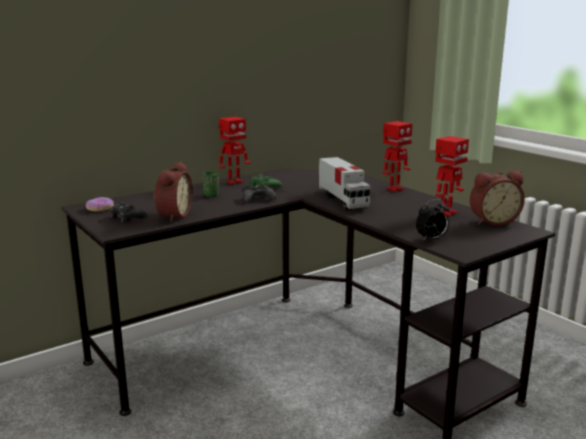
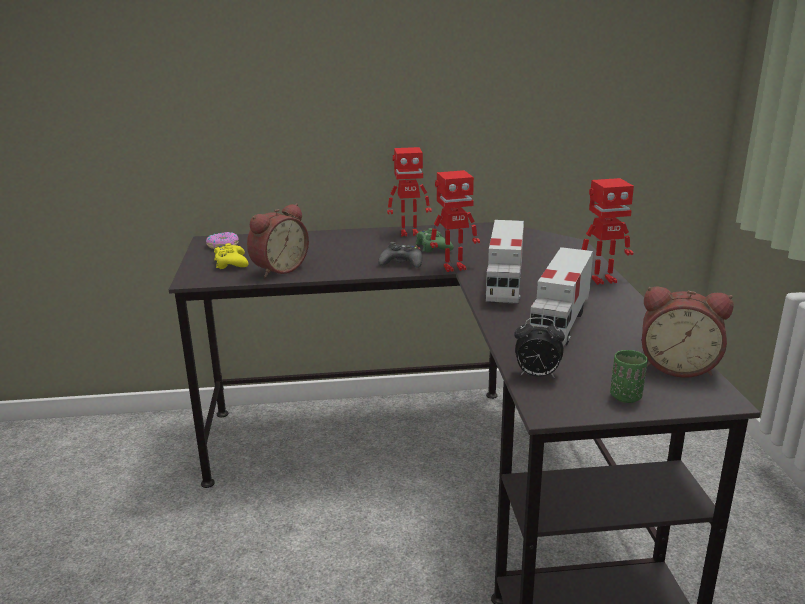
camera: 30 degrees right, 5 degrees up
black game controller [110,202,148,223] -> yellow game controller [214,243,249,269]
green cup [203,172,219,197] -> green cup moved to [610,350,648,403]
toy robot [435,136,469,216] -> toy robot moved to [430,170,480,272]
none -> toy truck [530,247,593,346]

